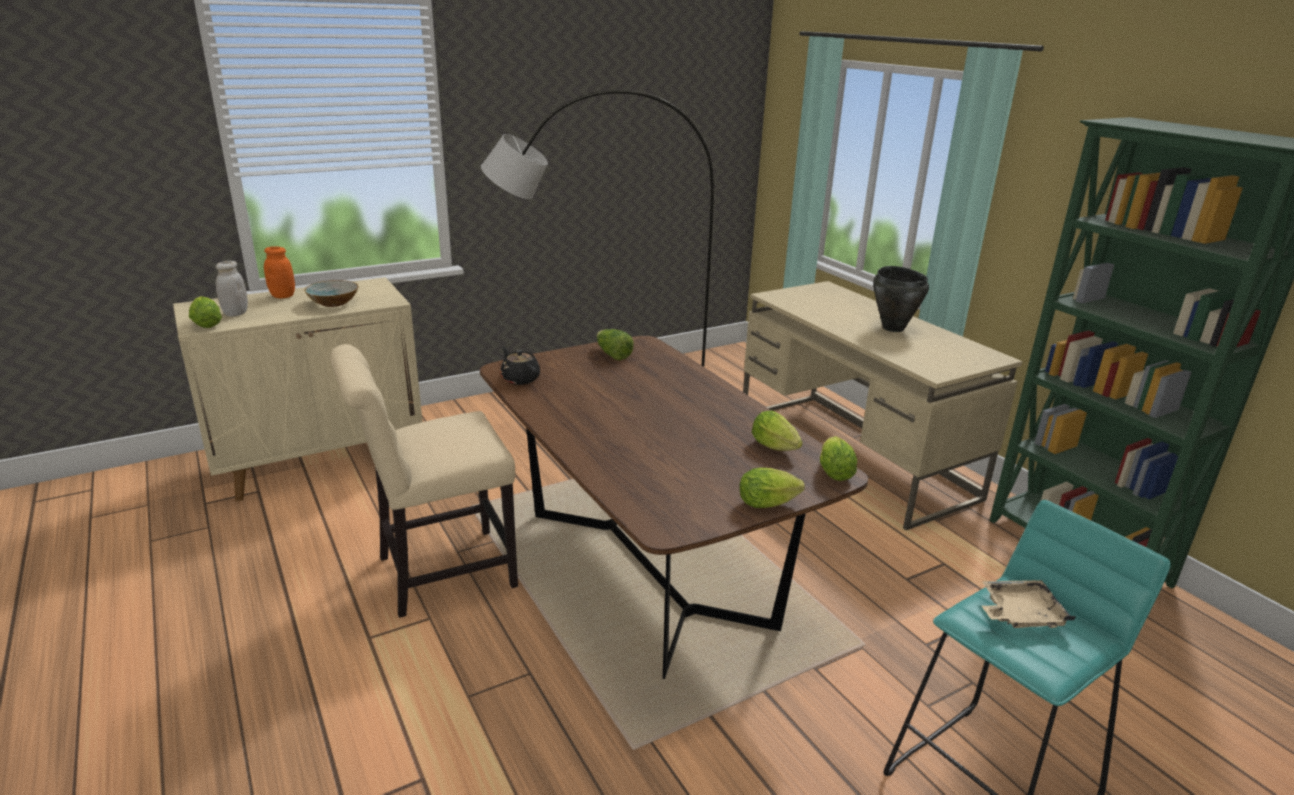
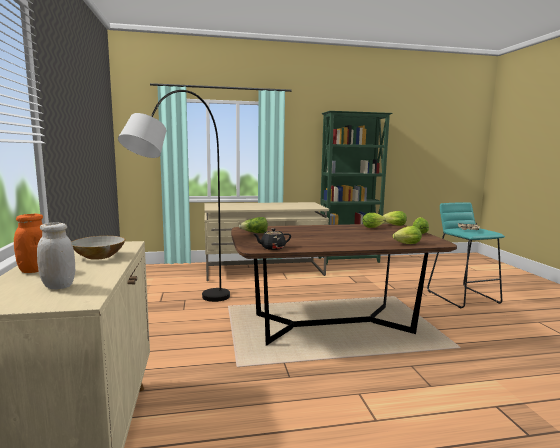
camera: 70 degrees left, 15 degrees down
lettuce [189,296,222,328] -> lettuce moved to [392,226,422,244]
beige chair [330,344,518,618] -> none
black cooking pot [873,266,929,332] -> none

